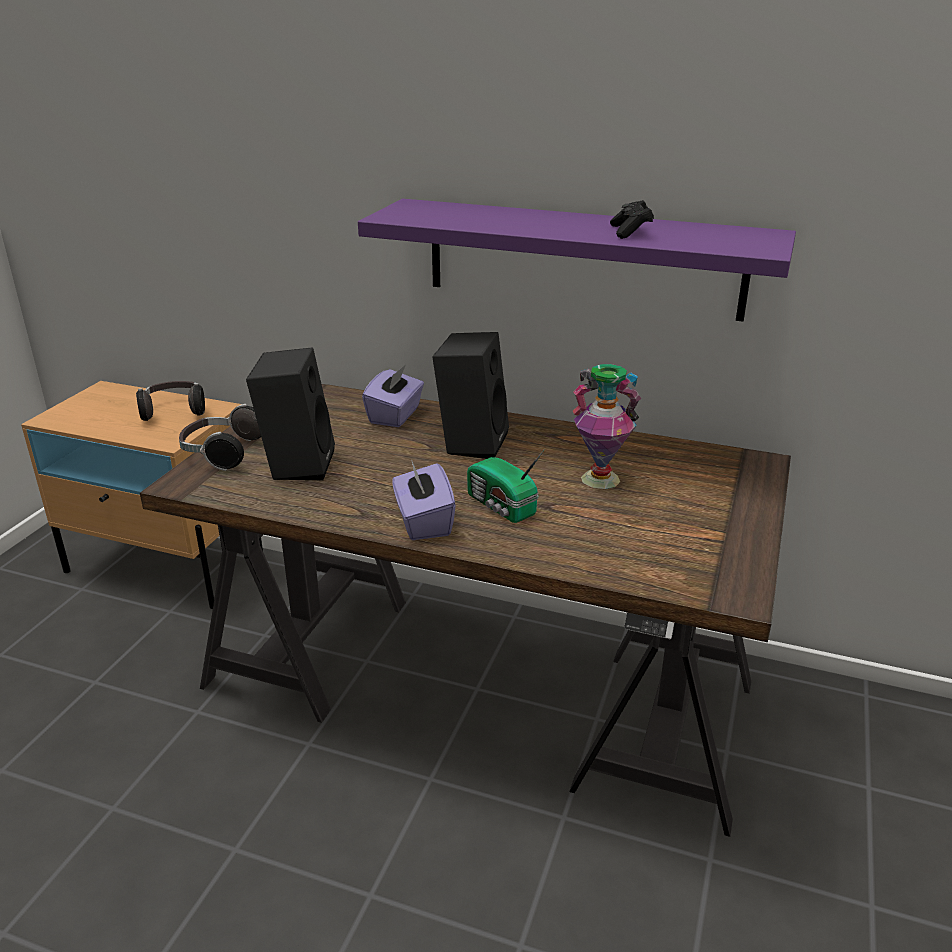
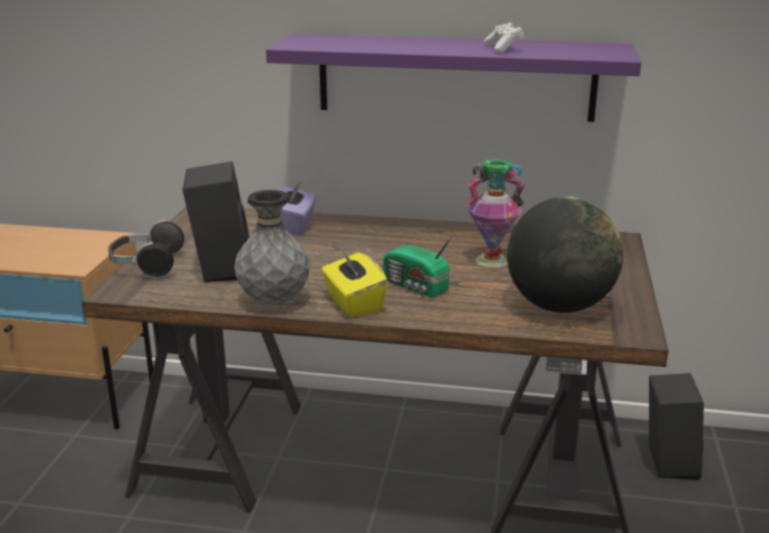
camera: 10 degrees left, 5 degrees down
headphones [136,381,205,421] -> none
purple tissue box [392,459,456,540] -> yellow tissue box [321,249,388,317]
black speaker [432,332,509,459] -> black speaker moved to [649,373,704,480]
black game controller [610,200,654,239] -> white game controller [484,23,524,53]
none -> grey vase [234,190,310,305]
none -> globe [507,197,623,313]

